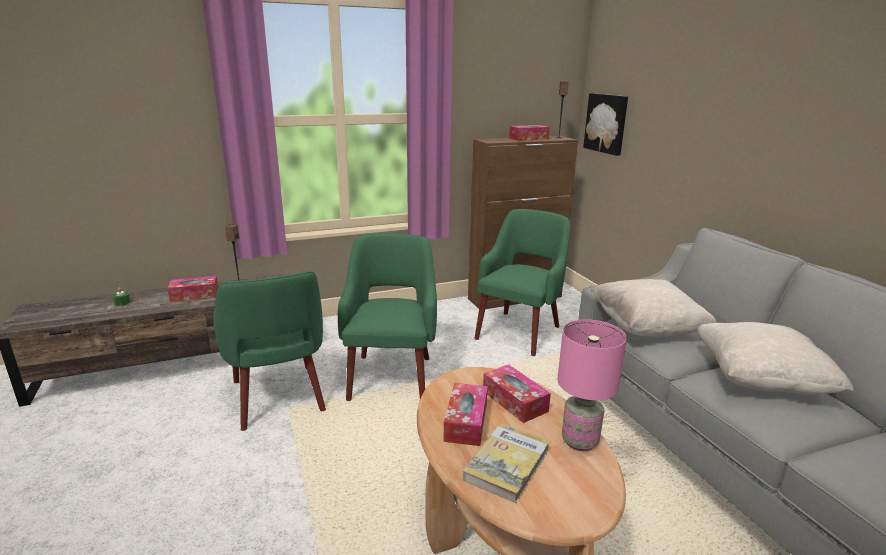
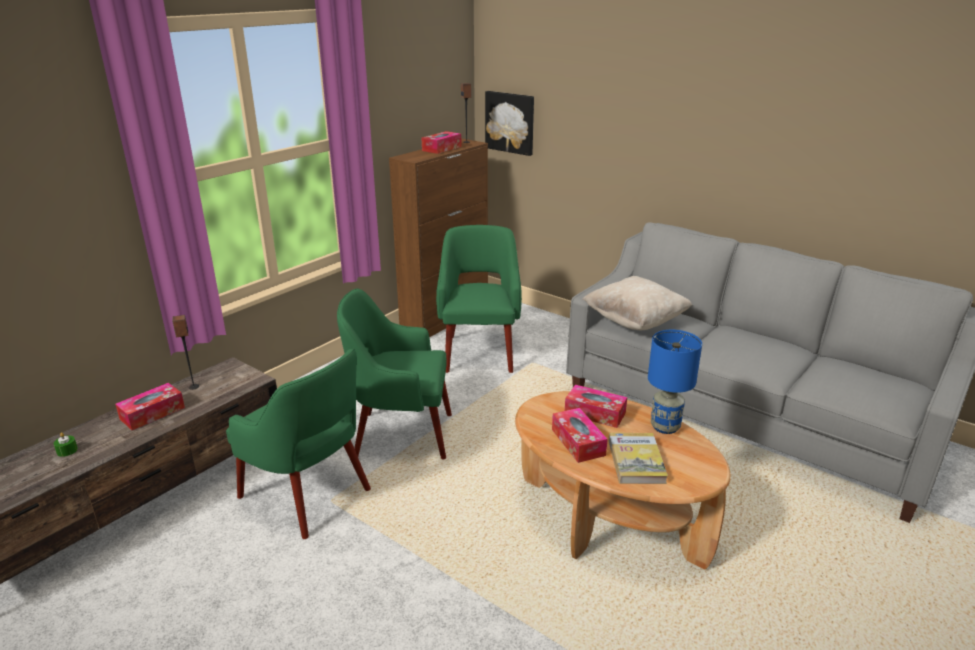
camera: 30 degrees left, 5 degrees up
green armchair [338,233,437,401] -> green armchair turned 60 degrees counterclockwise [337,288,452,459]
pink table lamp [557,319,627,451] -> blue table lamp [648,330,702,434]
beige pillow [697,322,854,395] -> none

